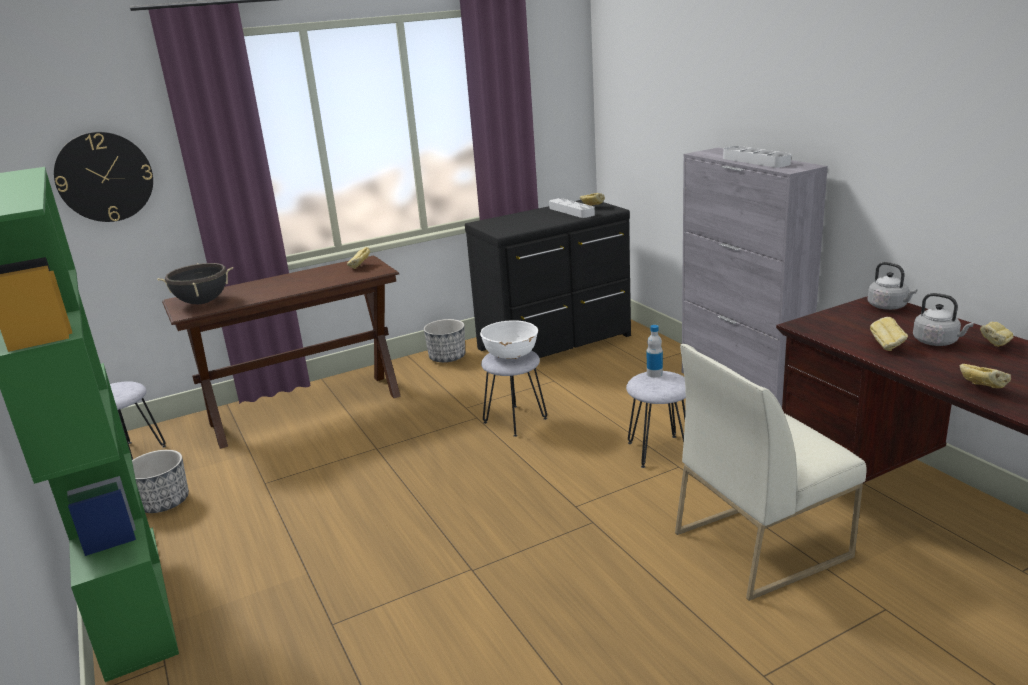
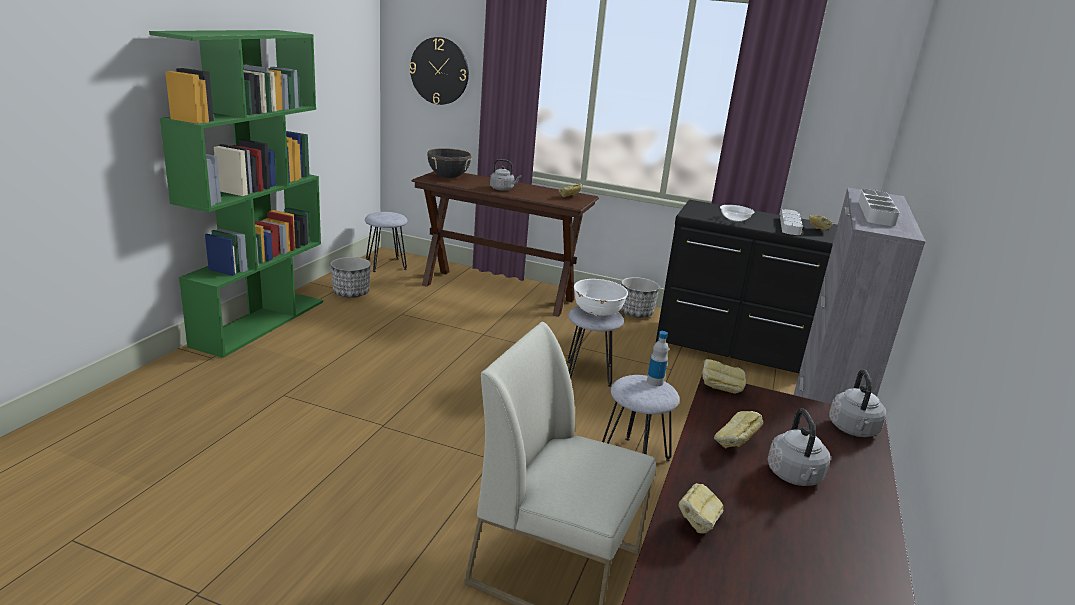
camera: 45 degrees right, 0 degrees up
bread [980,321,1013,347] -> bread moved to [702,359,746,394]
none -> grey kettle [490,159,521,191]
none -> bowl [720,205,754,222]

